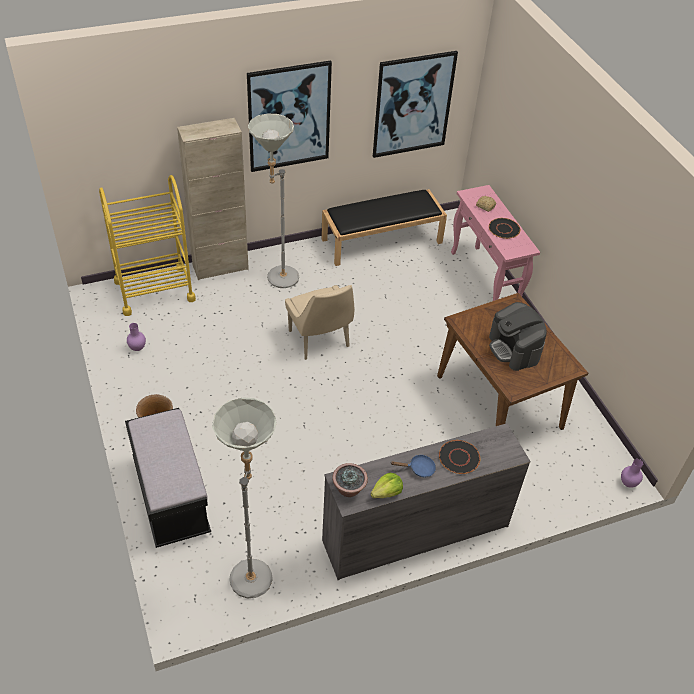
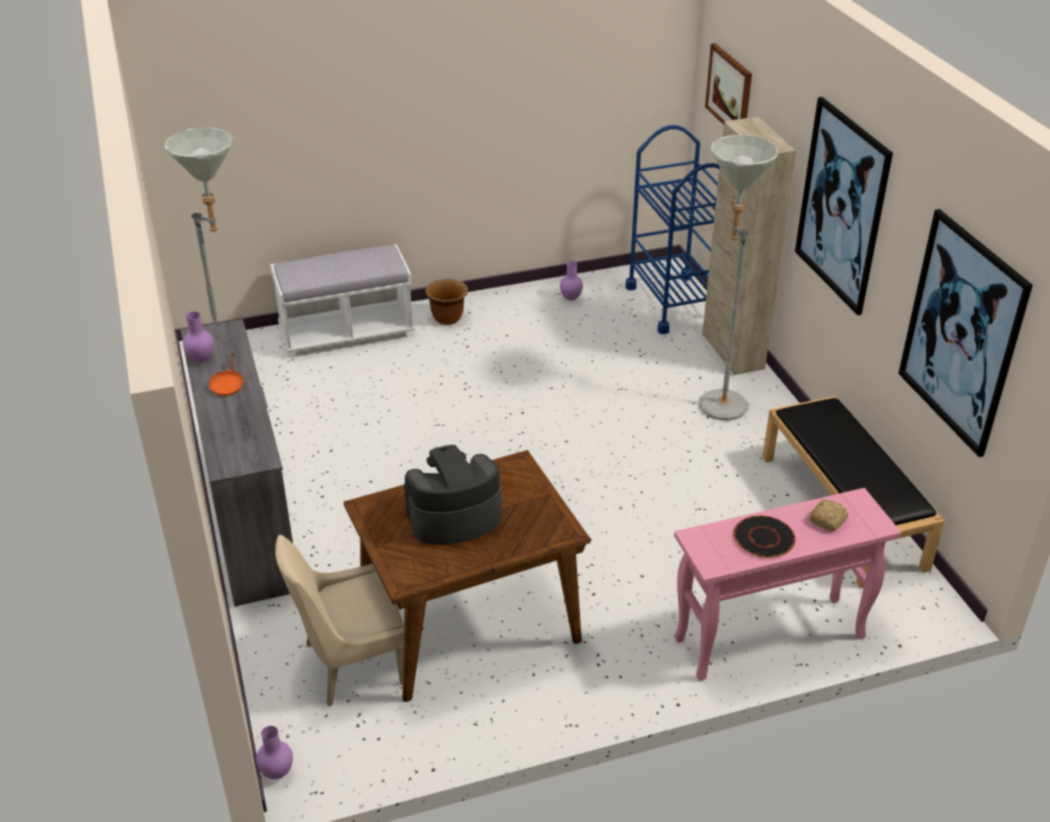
camera: 95 degrees right, 10 degrees down
yellow cart [99,175,196,316] -> blue cart [626,125,720,334]
black bench [125,408,211,548] -> white bench [270,244,415,356]
beige chair [285,285,354,360] -> beige chair moved to [275,535,404,707]
potted plant [332,463,368,497] -> none
lettuce [371,473,403,498] -> purple vase [183,312,214,362]
blue frying pan [391,455,436,478] -> orange frying pan [208,353,244,396]
black plate [439,440,480,474] -> none
none -> picture [705,43,752,125]

